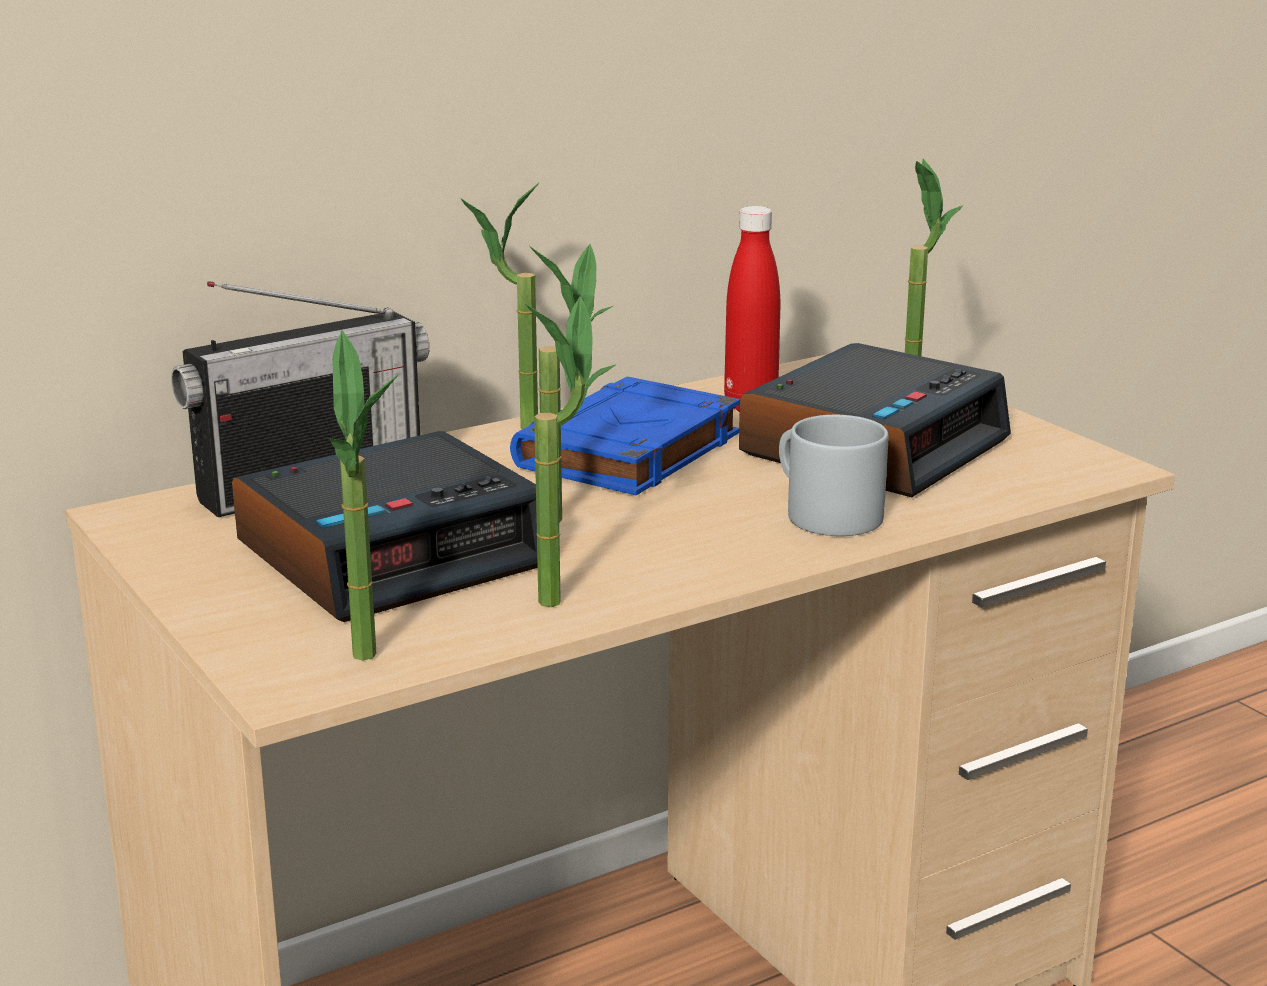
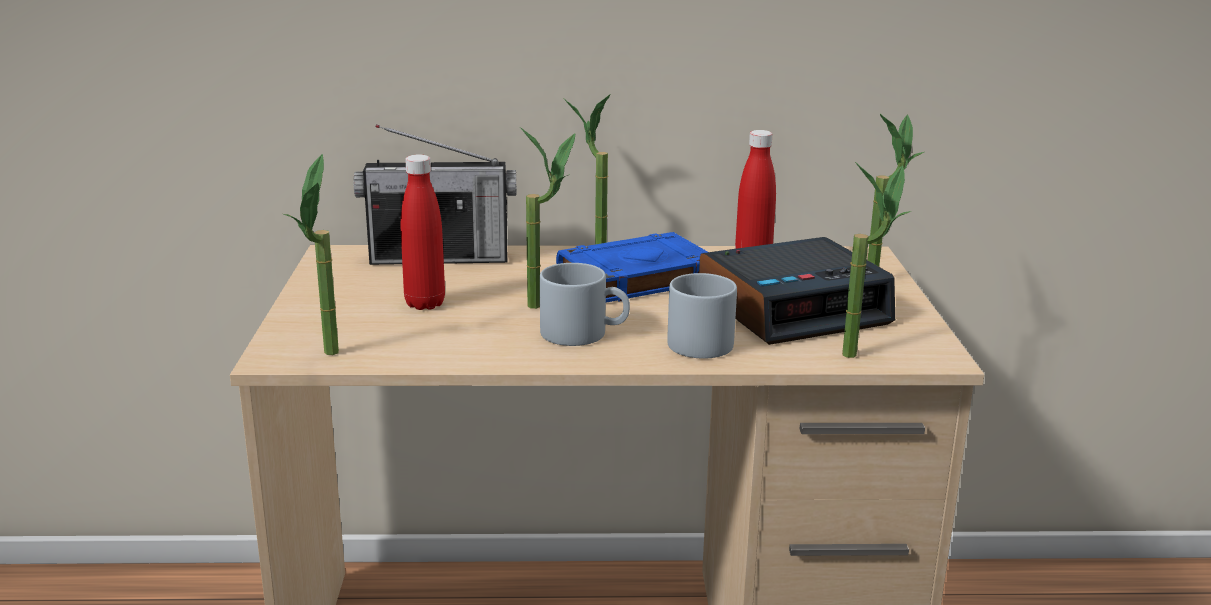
camera: 30 degrees right, 0 degrees up
alarm clock [232,431,538,622] -> red bottle [401,155,445,310]
potted plant [526,297,616,607] -> potted plant moved to [842,162,911,358]
none -> grey mug [540,263,630,346]

